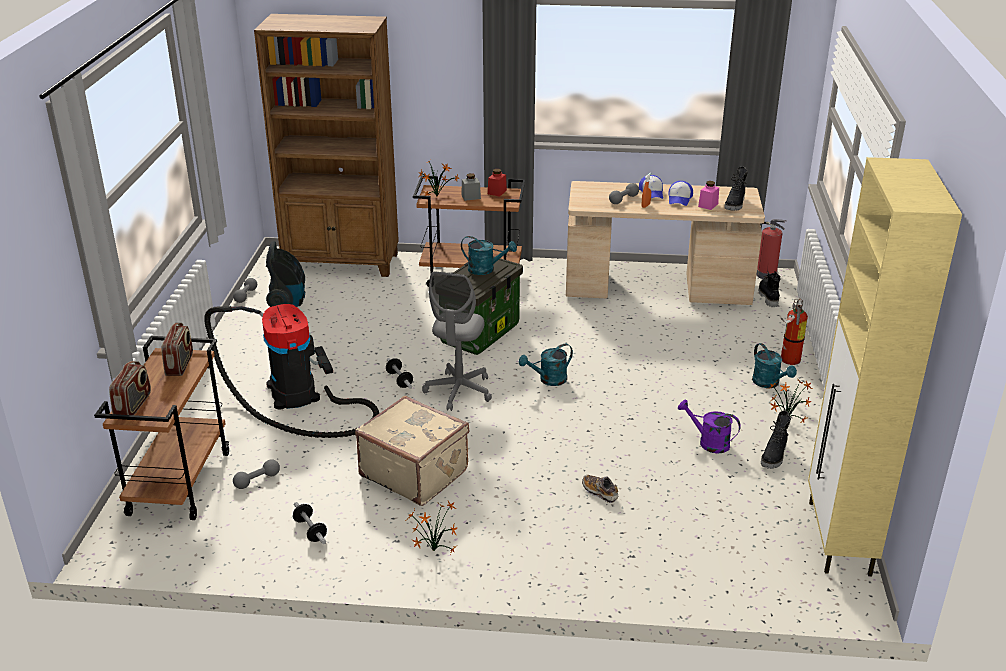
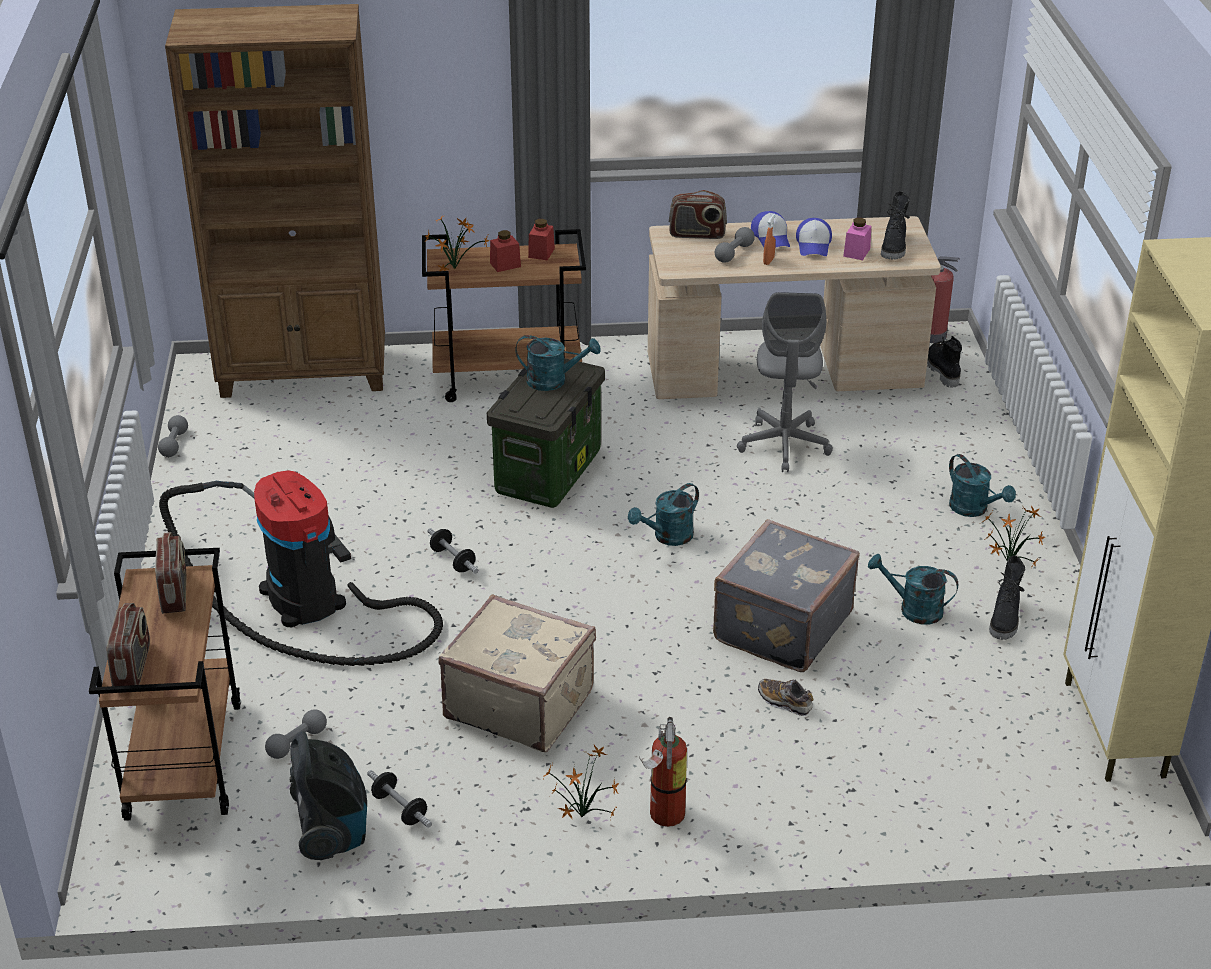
camera: 10 degrees left, 5 degrees up
vacuum cleaner [266,241,305,307] -> vacuum cleaner moved to [290,731,367,860]
grey office chair [422,271,492,411] -> grey office chair moved to [737,292,833,472]
grey jar [461,173,481,201] -> red jar [490,230,521,272]
purple watering can [678,399,741,454] -> turquoise watering can [868,554,958,624]
fire extinguisher [780,299,808,365] -> fire extinguisher moved to [639,717,687,827]
none -> radio [669,190,727,239]
none -> grey suitcase [713,519,860,672]

